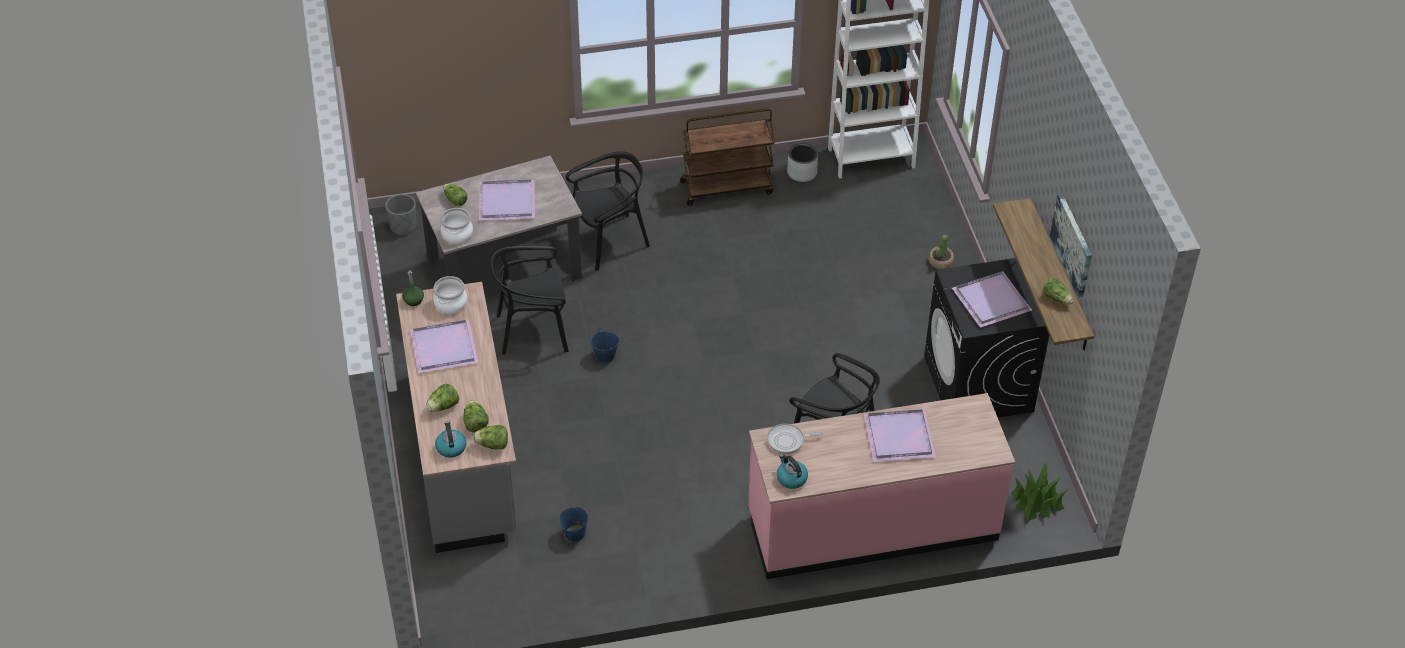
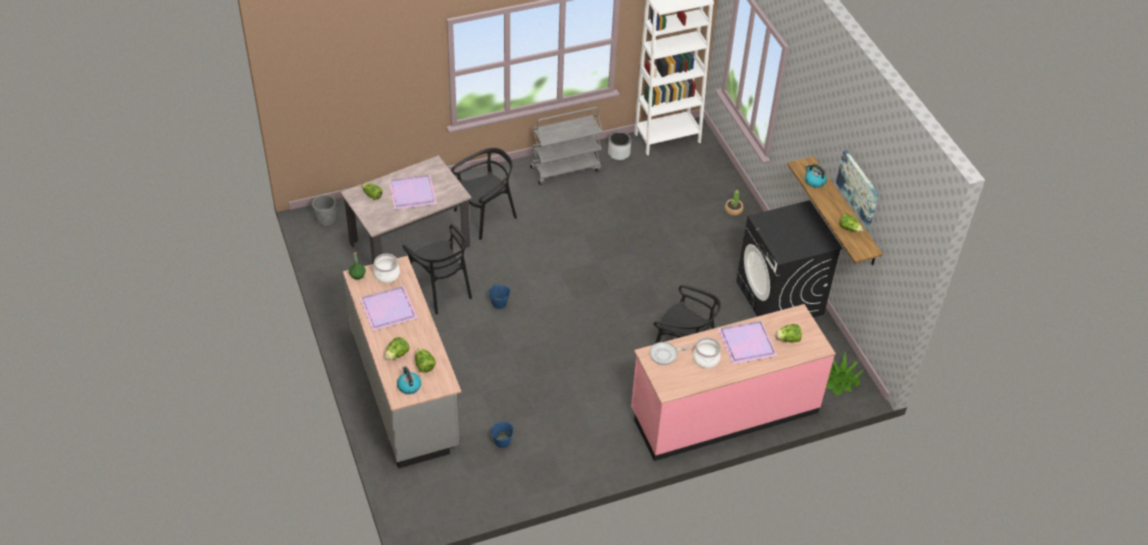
camera: 10 degrees left, 0 degrees up
cooking pot [440,208,473,244] -> cooking pot moved to [693,337,721,368]
lettuce [473,425,508,449] -> lettuce moved to [775,324,802,343]
black chair [491,245,569,355] -> black chair turned 105 degrees counterclockwise [403,224,472,314]
brown cart [680,108,775,206] -> grey cart [530,107,603,185]
kettle [777,454,808,489] -> kettle moved to [805,164,827,188]
purple tray [952,271,1032,328] -> none

